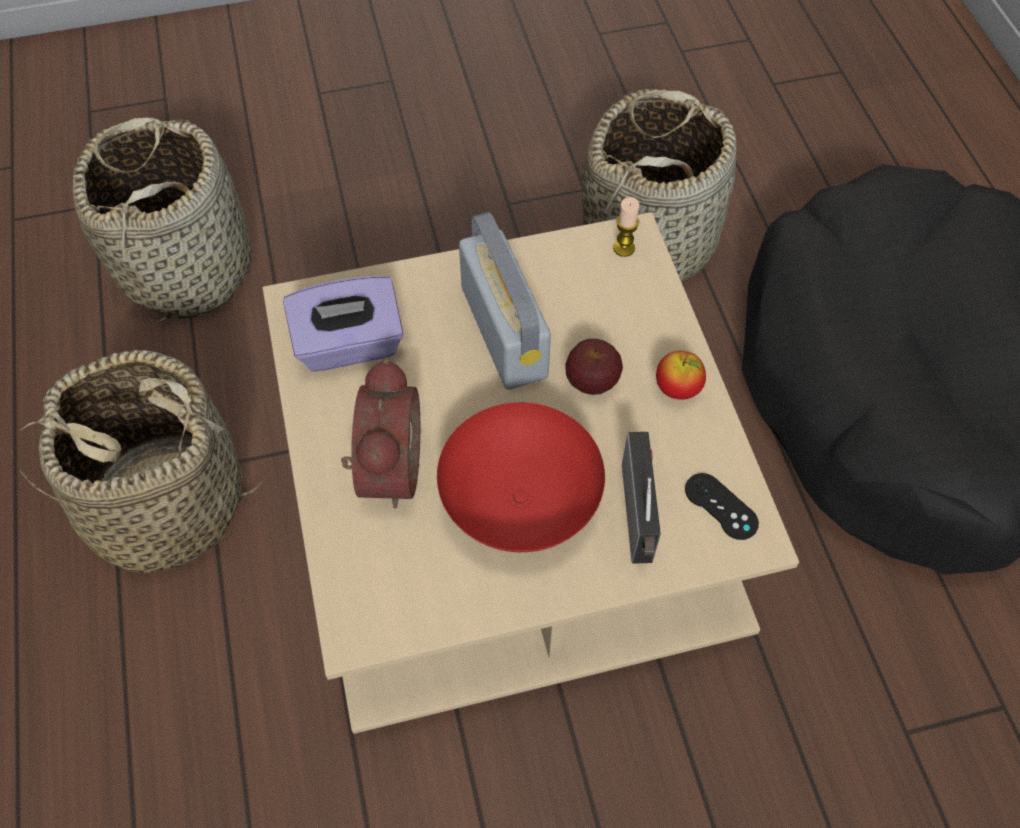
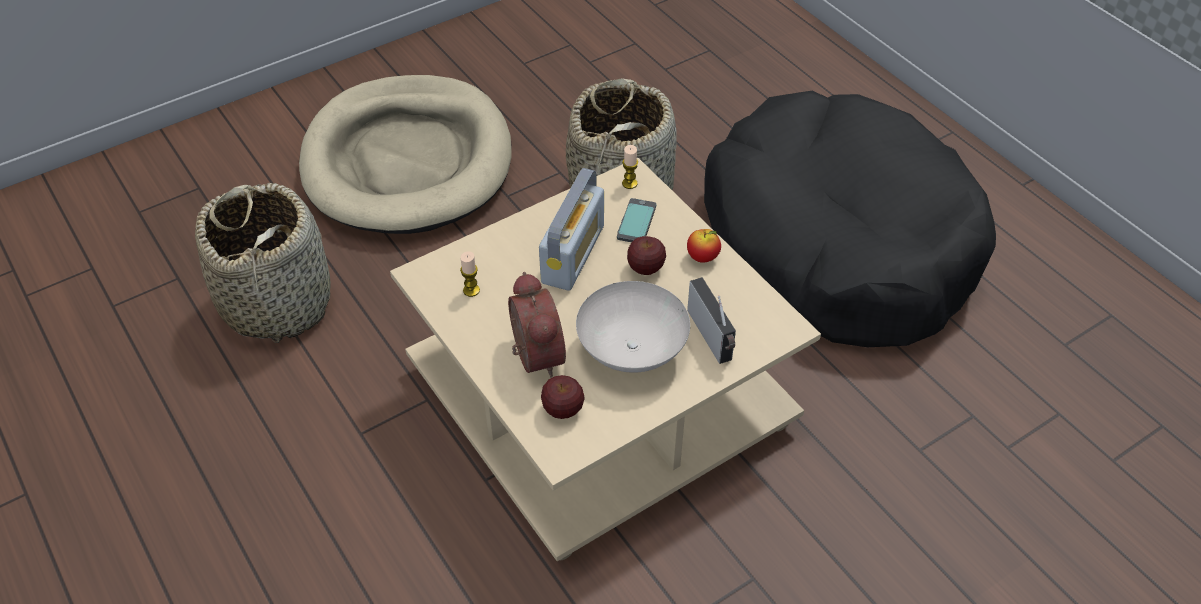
camera: 20 degrees left, 10 degrees down
basket [12,350,263,573] -> none
purple tissue box [283,276,403,372] -> candle [460,251,480,297]
red bowl [437,402,605,552] -> white bowl [576,281,690,373]
radio [459,212,551,390] -> radio turned 60 degrees clockwise [539,168,604,291]
black game controller [685,473,759,540] -> none
none -> beige dog bed [299,75,512,234]
none -> apple [541,375,585,419]
none -> phone [617,198,656,242]

